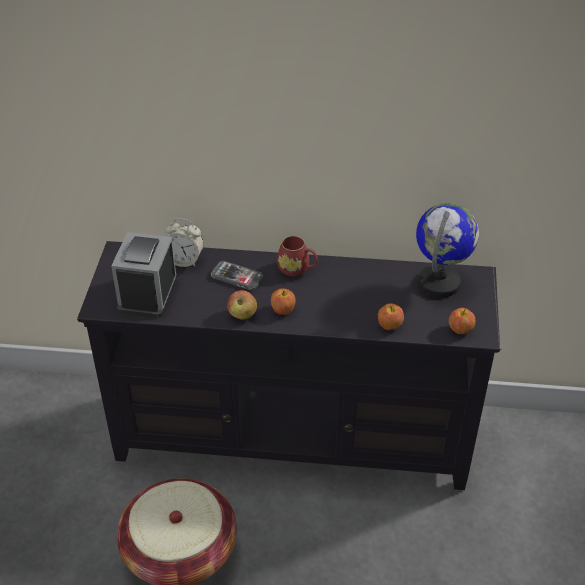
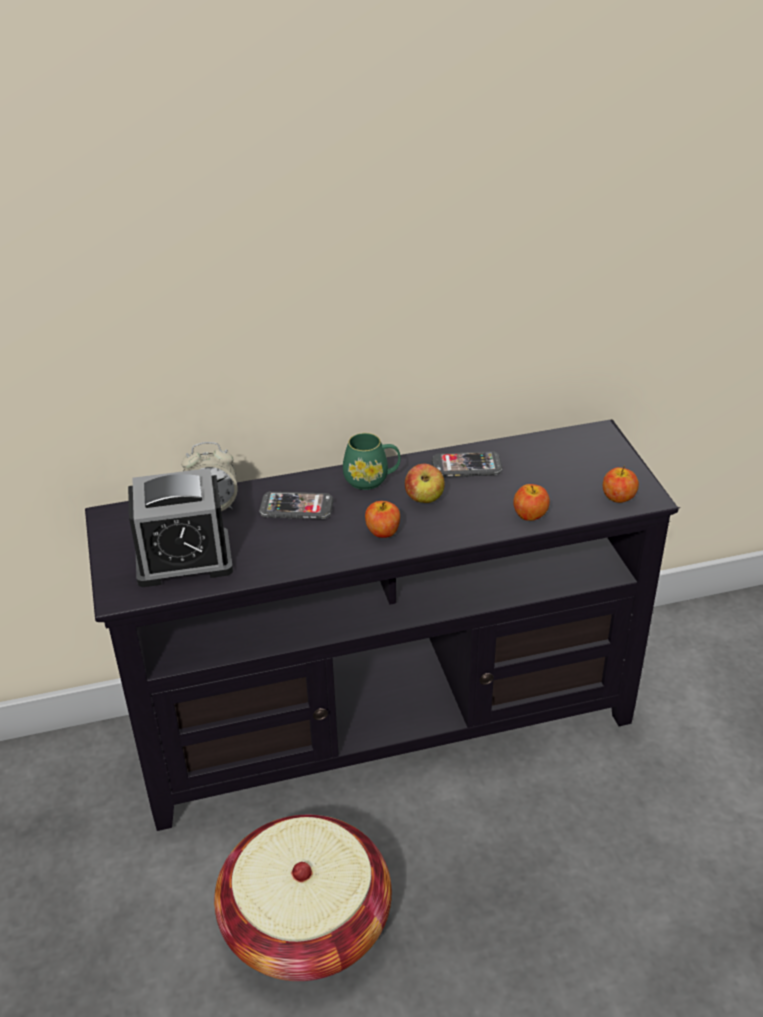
camera: 20 degrees left, 5 degrees down
alarm clock [111,232,177,318] -> alarm clock turned 90 degrees counterclockwise [128,468,233,587]
apple [227,290,257,320] -> apple moved to [405,464,445,503]
red mug [277,236,318,276] -> green mug [343,433,400,490]
globe [416,203,479,298] -> none
none -> phone [432,451,503,477]

